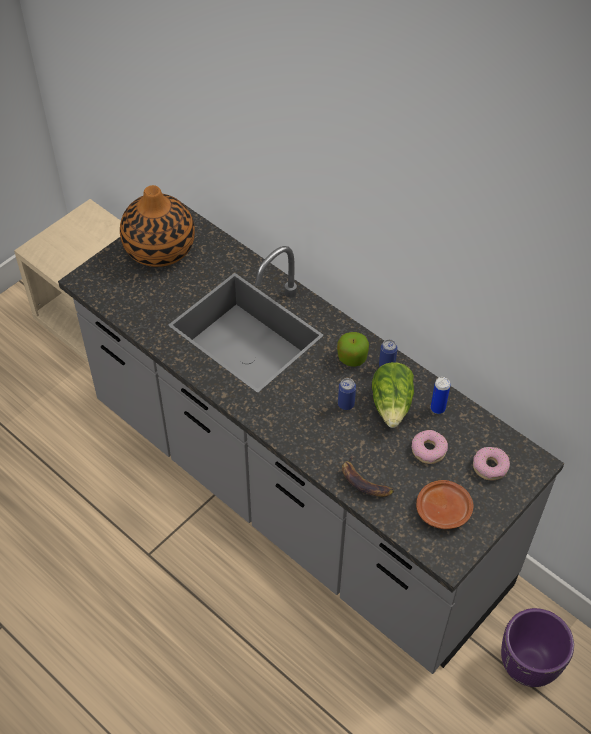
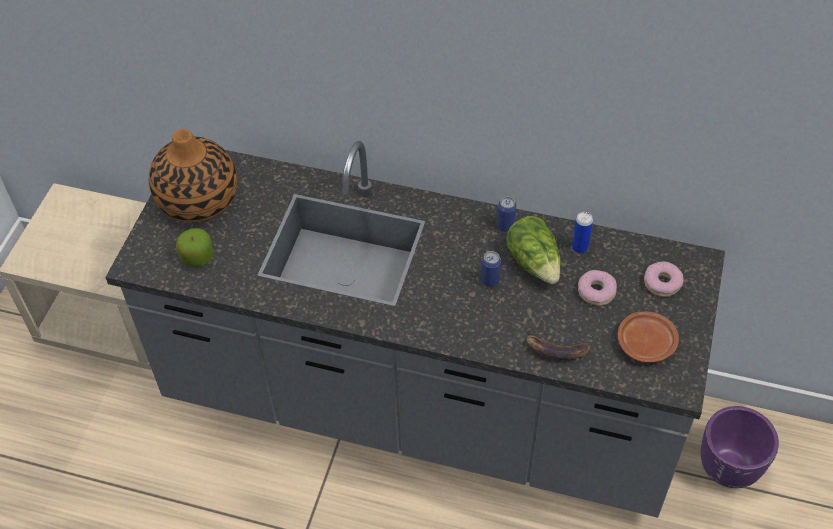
camera: 25 degrees left, 0 degrees up
apple [337,332,369,367] -> apple moved to [176,228,213,267]

